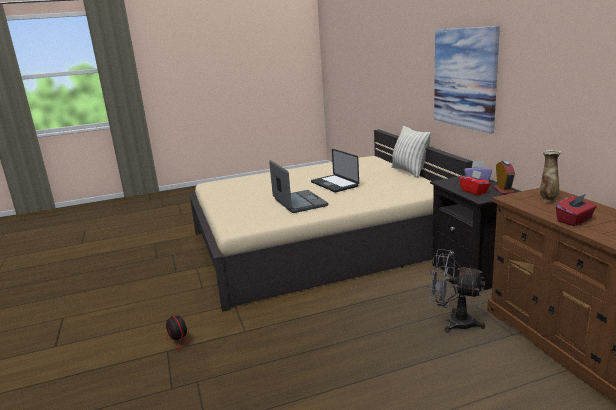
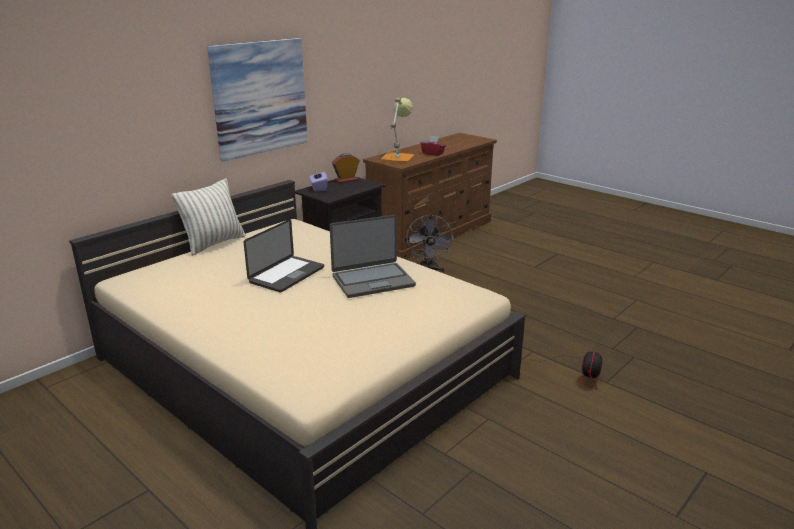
camera: 120 degrees left, 5 degrees up
laptop [269,160,328,213] -> laptop turned 150 degrees counterclockwise [330,215,416,298]
red tissue box [459,170,491,195] -> none
vase [540,150,561,203] -> table lamp [381,98,414,164]

